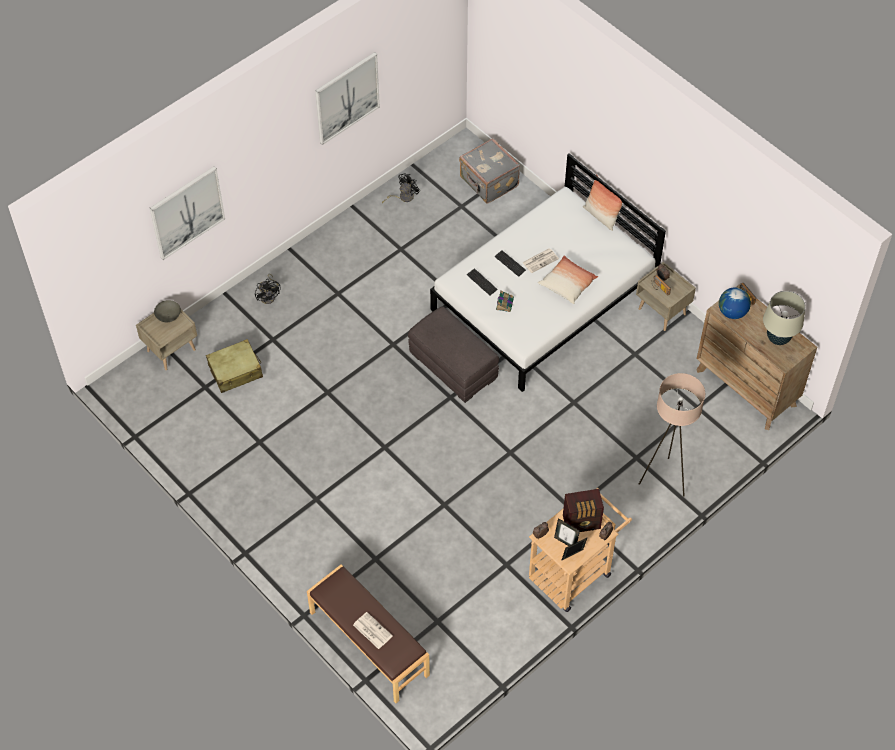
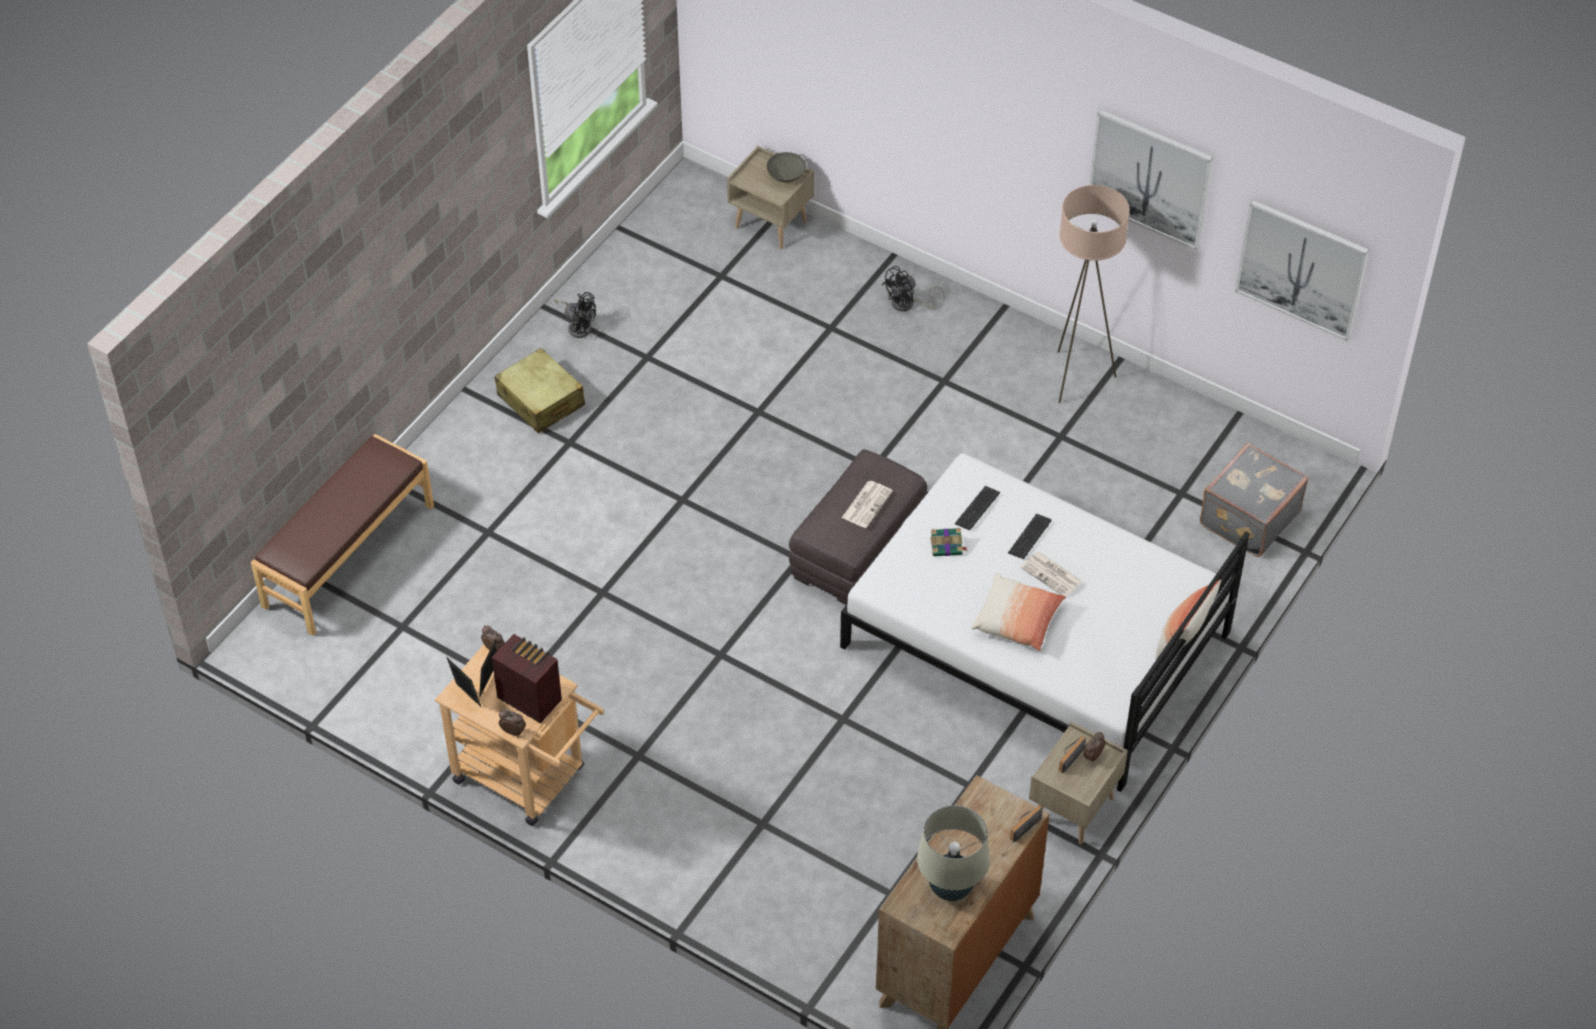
camera: 75 degrees right, 5 degrees down
picture [150,166,225,260] -> picture moved to [1235,200,1369,341]
beige suitcase [206,339,263,393] -> beige suitcase moved to [495,348,585,433]
newspaper [353,612,393,649] -> newspaper moved to [842,481,893,528]
black fan [382,173,420,204] -> black fan moved to [554,292,596,338]
radio [563,489,604,532] -> radio turned 150 degrees clockwise [492,634,562,723]
beige floor lamp [639,373,705,496] -> beige floor lamp moved to [1057,185,1130,403]
globe [719,288,751,319] -> none

